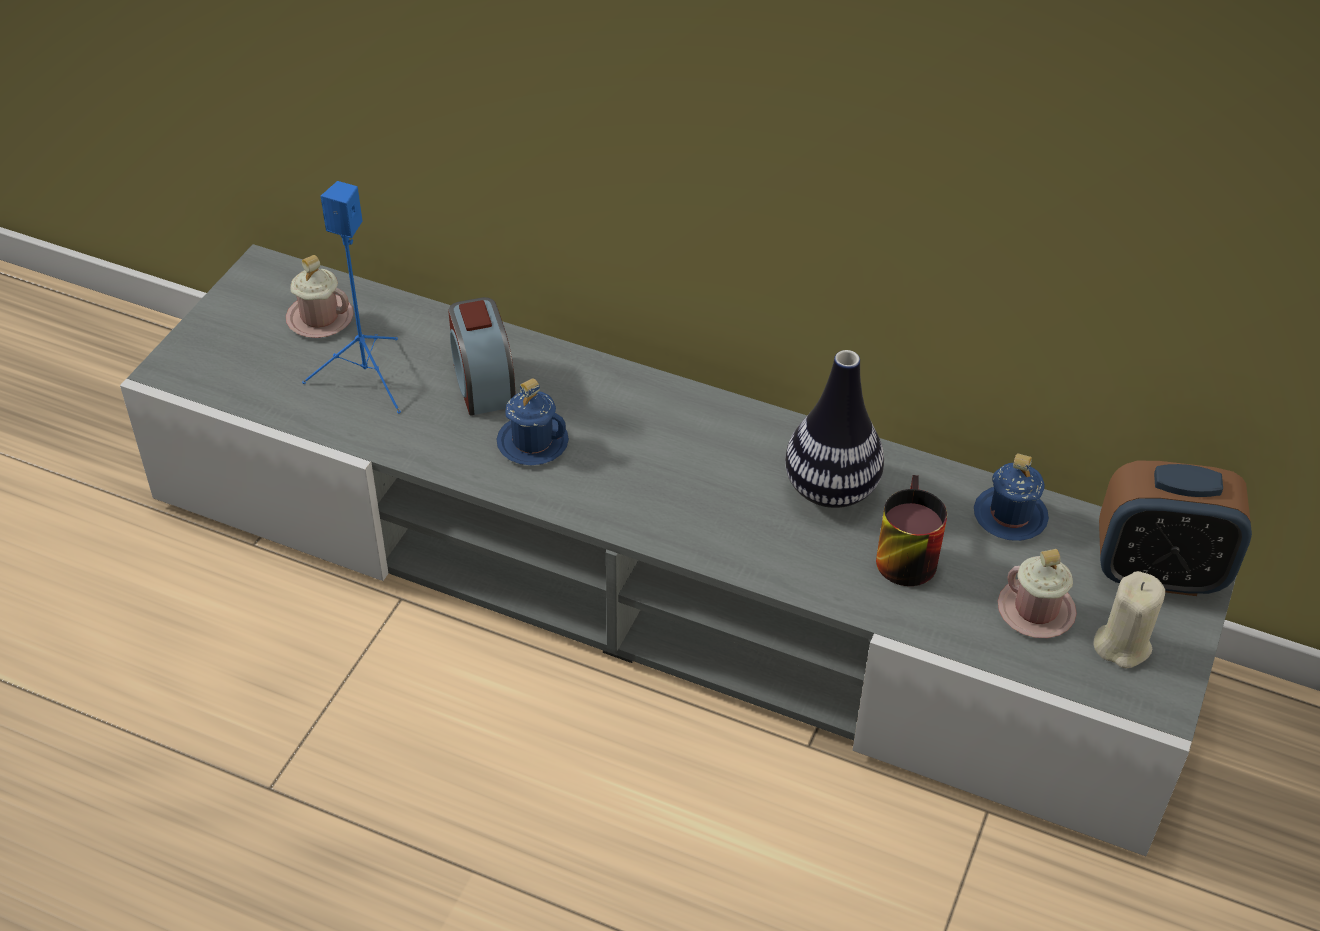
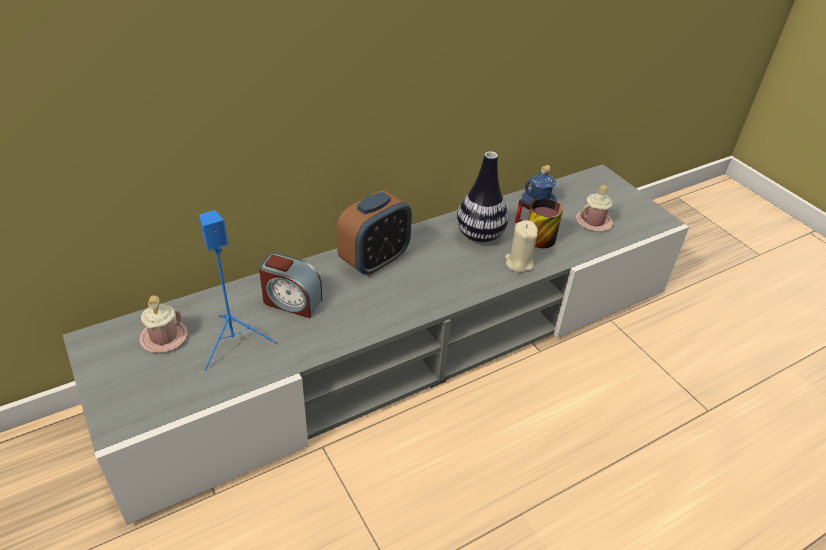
camera: 55 degrees left, 5 degrees down
blue mug [497,379,569,465] -> none
beige candle [1093,571,1165,668] -> beige candle moved to [505,220,538,273]
alarm clock [1099,461,1252,596] -> alarm clock moved to [337,190,412,275]

